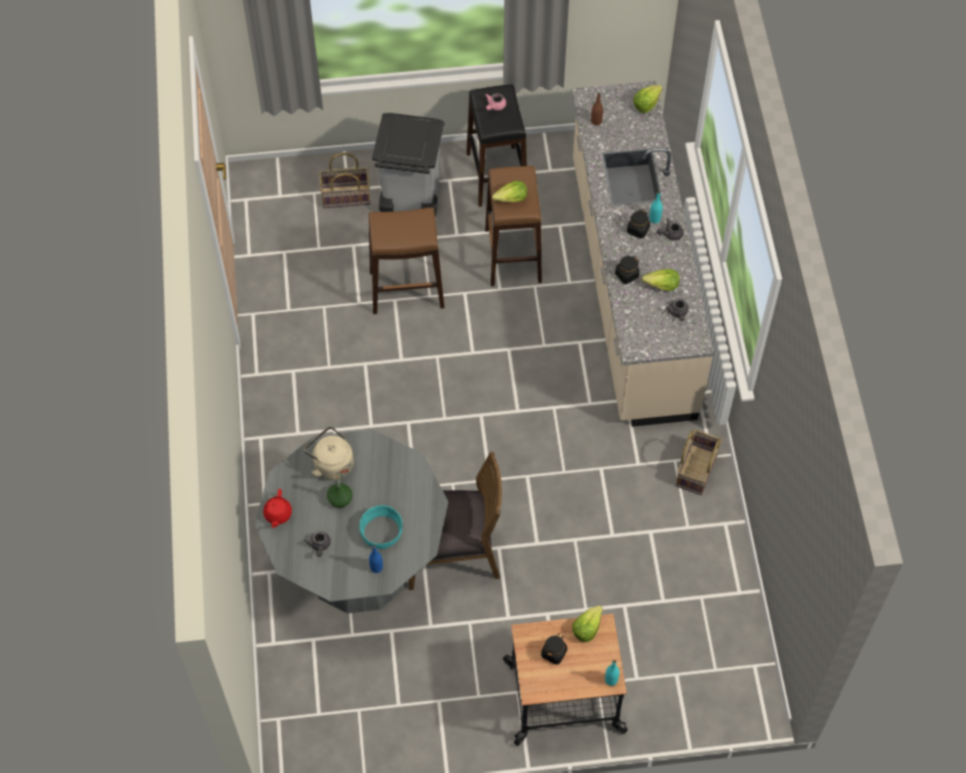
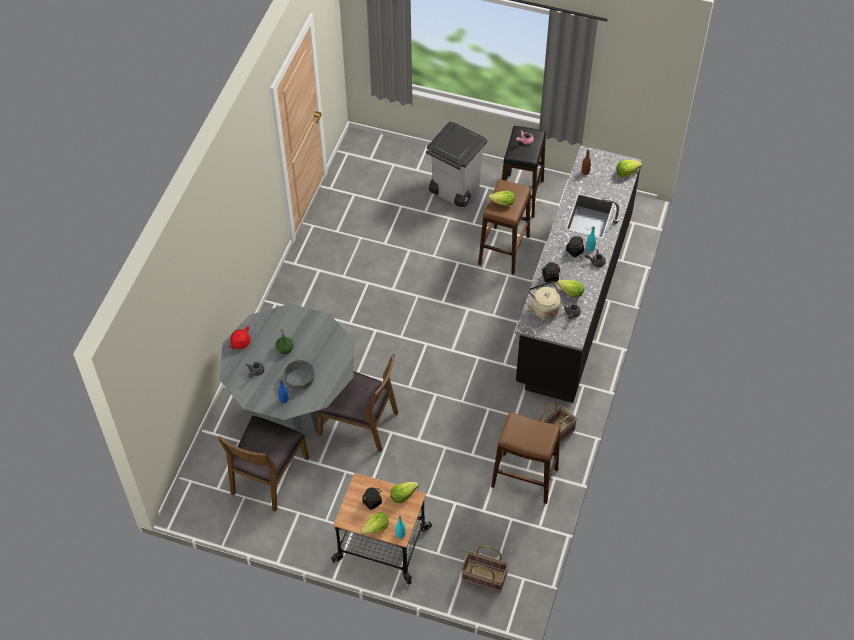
camera: 25 degrees right, 5 degrees down
beige kettle [304,426,354,480] -> beige kettle moved to [528,281,561,319]
basket [319,153,370,208] -> basket moved to [461,545,509,593]
turquoise bowl [359,505,403,549] -> grey bowl [284,360,315,390]
brown stool [368,207,445,314] -> brown stool moved to [491,412,561,504]
beige counter [572,81,714,427] -> black counter [515,146,642,403]
none -> brown chair [218,416,309,512]
none -> lettuce [360,512,389,534]

